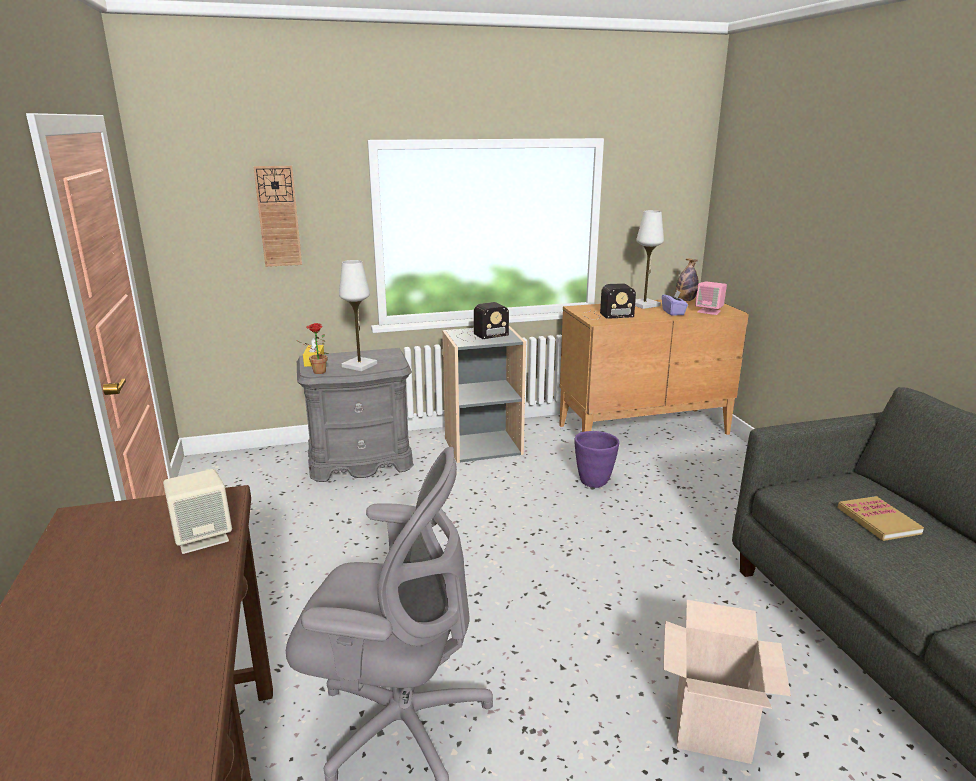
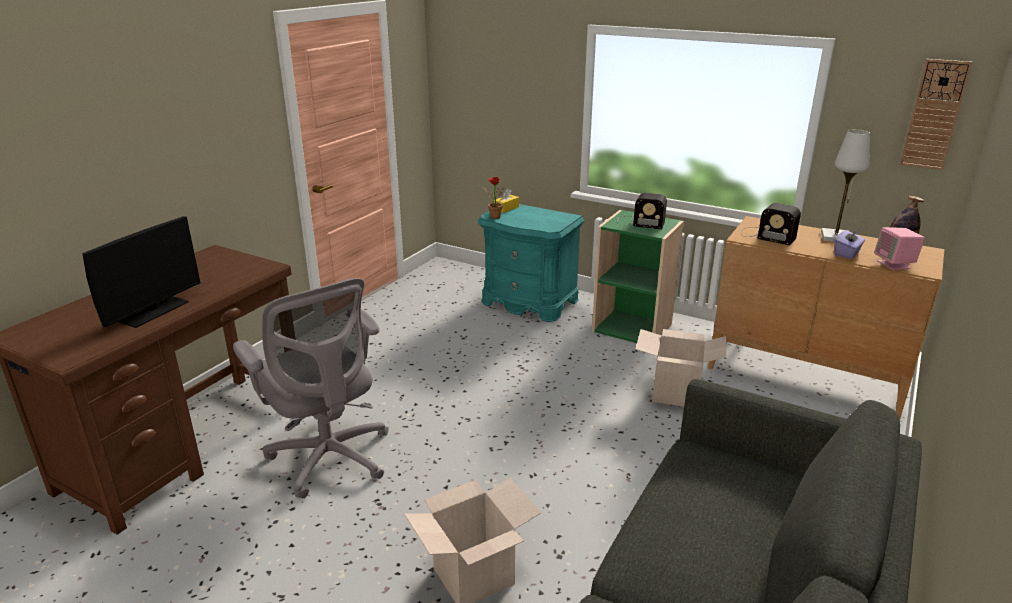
camera: 45 degrees right, 5 degrees up
beige speaker [163,469,232,554] -> none
wall clock [253,166,302,267] -> wall clock moved to [900,59,973,170]
grey nightstand [297,348,414,482] -> turquoise nightstand [478,204,584,322]
white table lamp [339,260,377,371] -> none
grey bookcase [442,326,526,463] -> green bookcase [592,210,684,343]
purple planter [574,431,620,488] -> cardboard box [636,329,727,407]
book [837,496,924,541] -> none
none -> monitor [82,216,200,328]

